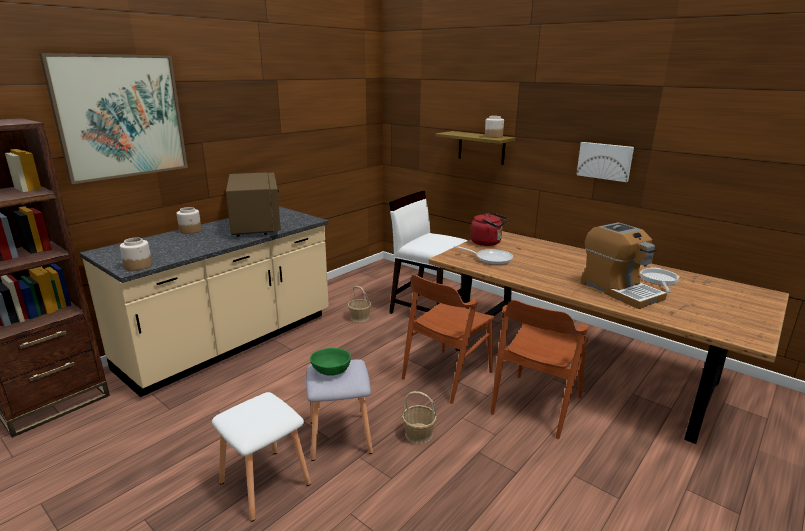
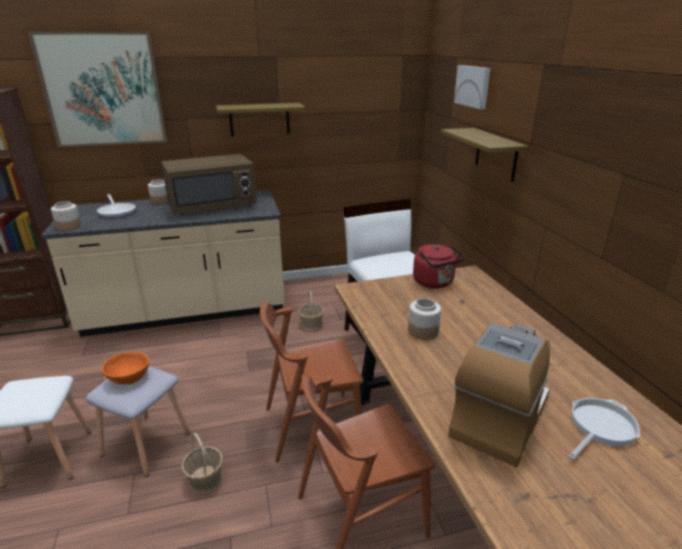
camera: 35 degrees right, 5 degrees up
brown microwave [226,172,281,237] -> brown microwave turned 45 degrees clockwise [161,154,257,215]
green bowl [310,348,351,376] -> orange bowl [102,352,149,385]
frying pan [453,246,513,265] -> frying pan moved to [97,194,136,218]
jar [485,116,504,138] -> jar moved to [408,298,441,340]
picture [577,142,634,182] -> picture moved to [454,65,490,109]
coffee machine [581,222,667,309] -> coffee machine turned 150 degrees counterclockwise [448,323,550,467]
none -> shelf [216,103,305,137]

